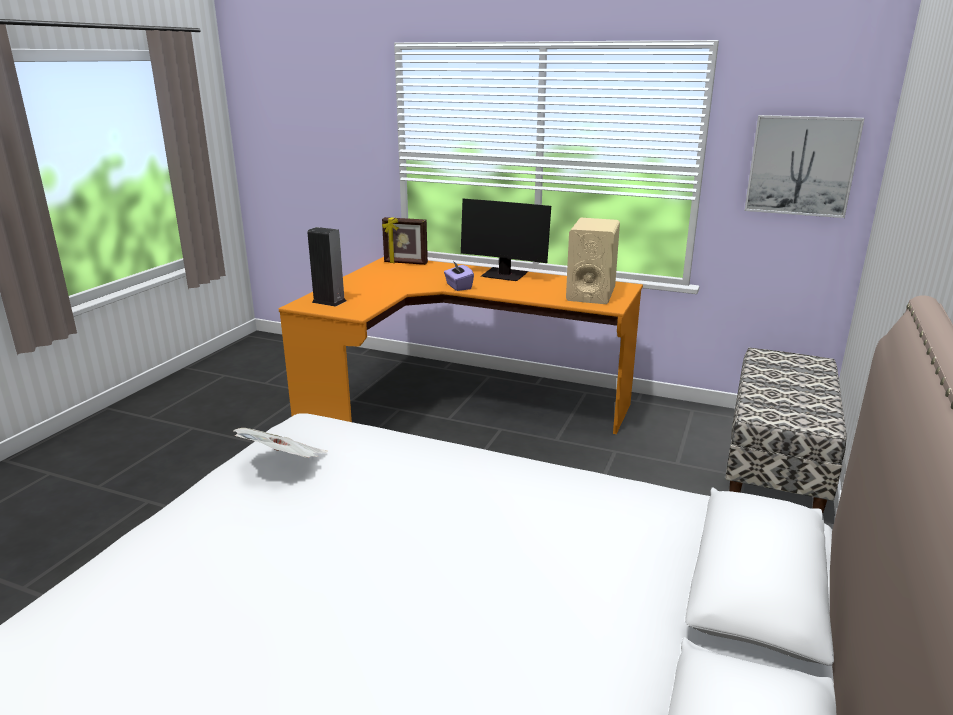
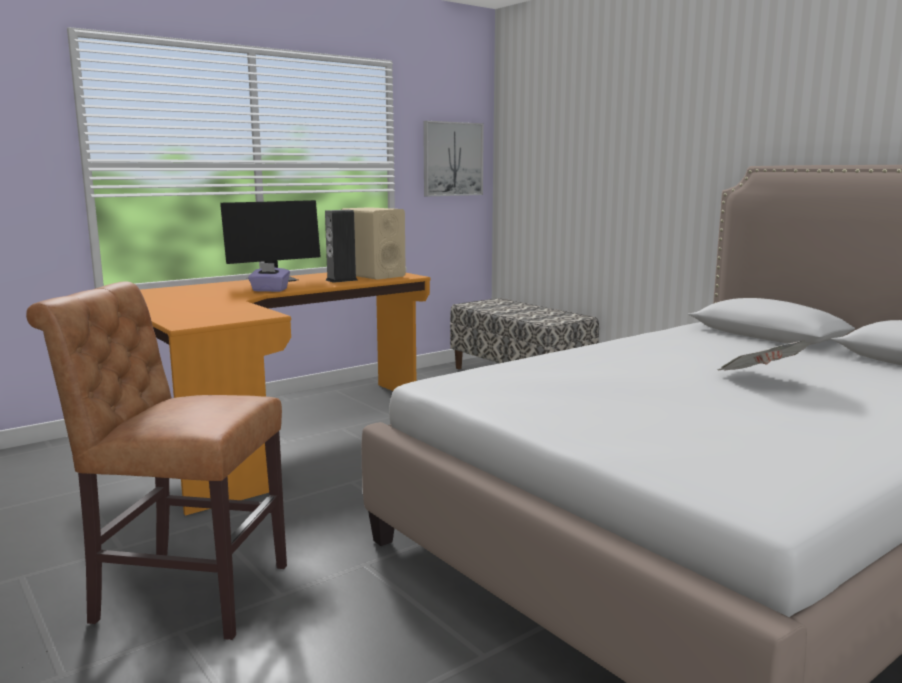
camera: 60 degrees left, 10 degrees down
newspaper [233,428,328,458] -> newspaper moved to [717,341,812,371]
speaker [307,227,347,307] -> speaker moved to [325,210,358,283]
picture frame [382,217,428,265] -> none
none -> brown chair [26,282,287,640]

